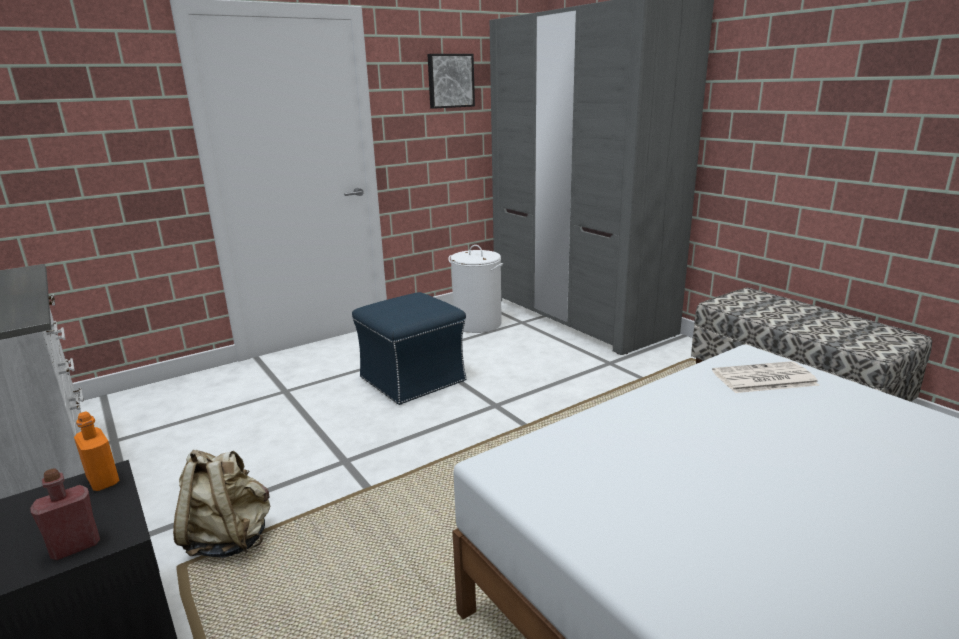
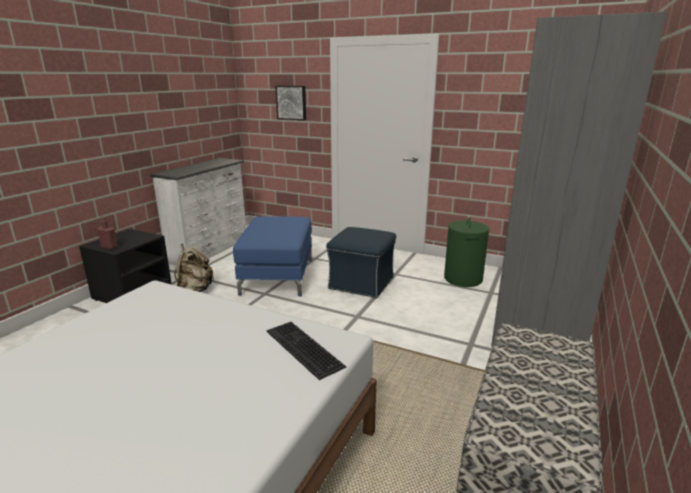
camera: 60 degrees right, 0 degrees up
orange bottle [74,412,119,491] -> none
picture [427,54,475,109] -> picture moved to [275,86,306,120]
white laundry basket [448,245,503,333] -> green laundry basket [444,218,490,287]
newspaper [712,361,819,393] -> keyboard [266,322,346,380]
none -> blue ottoman [233,216,312,296]

